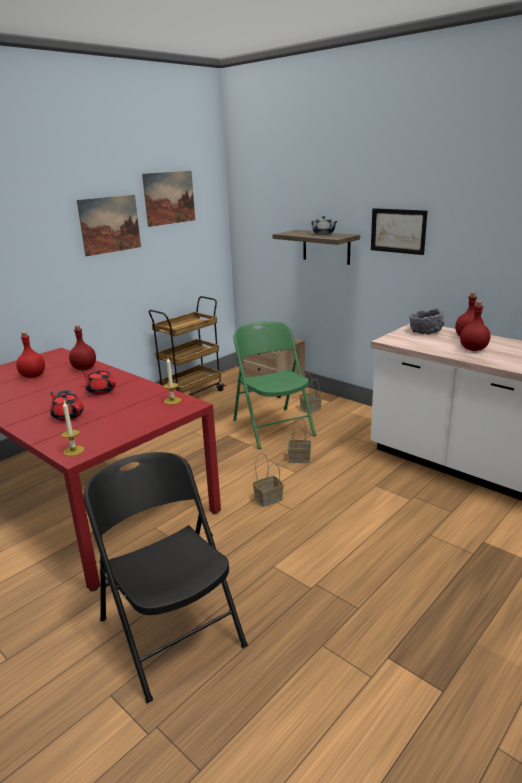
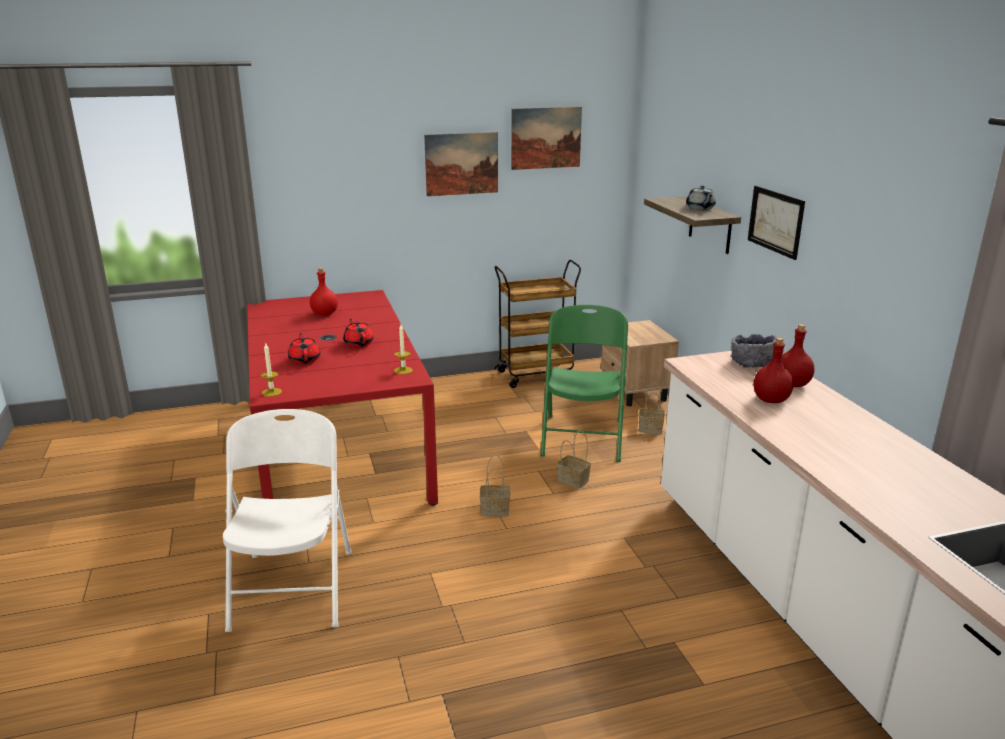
camera: 30 degrees right, 0 degrees up
red bottle [69,325,96,370] -> none
black chair [84,452,248,704] -> white chair [223,409,352,632]

